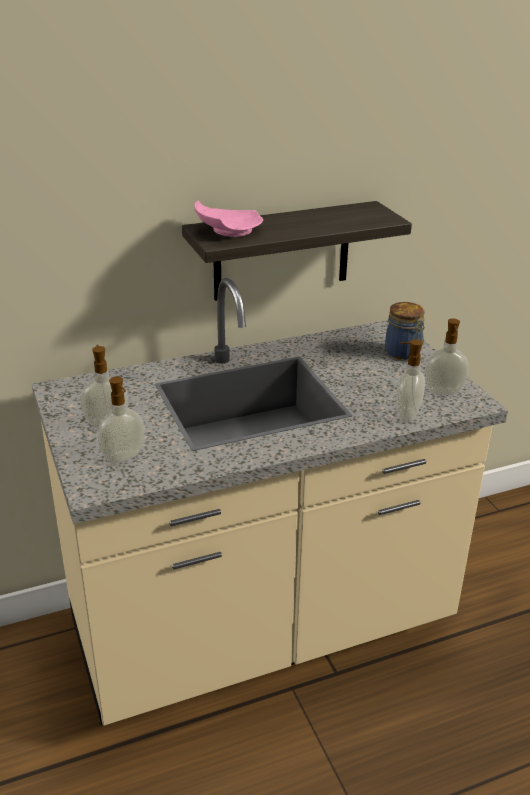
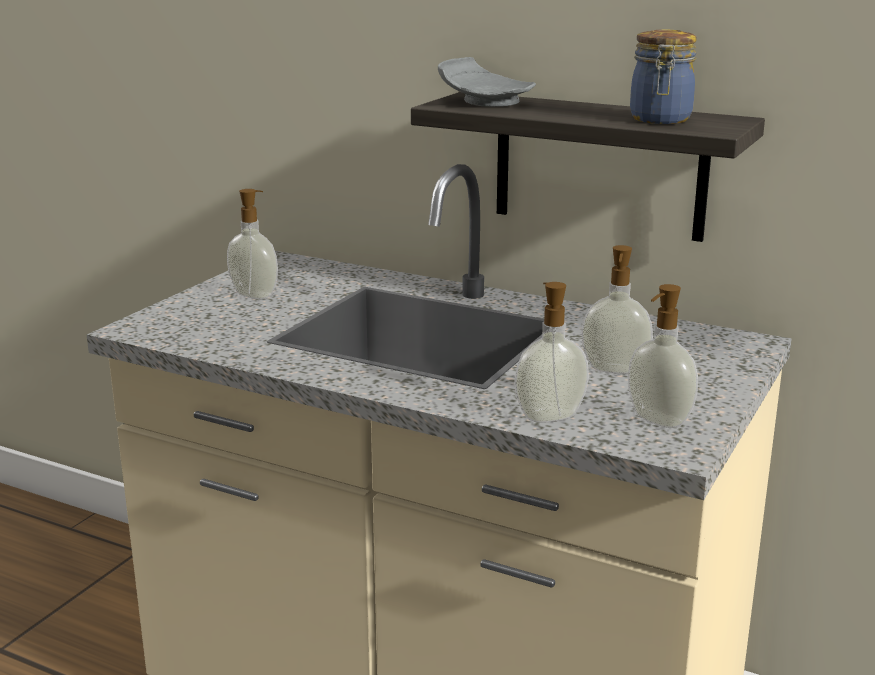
camera: 50 degrees right, 10 degrees down
soap dispenser [98,376,145,463] -> soap dispenser moved to [581,245,653,374]
pink plate [194,201,263,237] -> grey plate [438,57,536,107]
jar [385,302,425,360] -> jar moved to [630,29,697,124]

